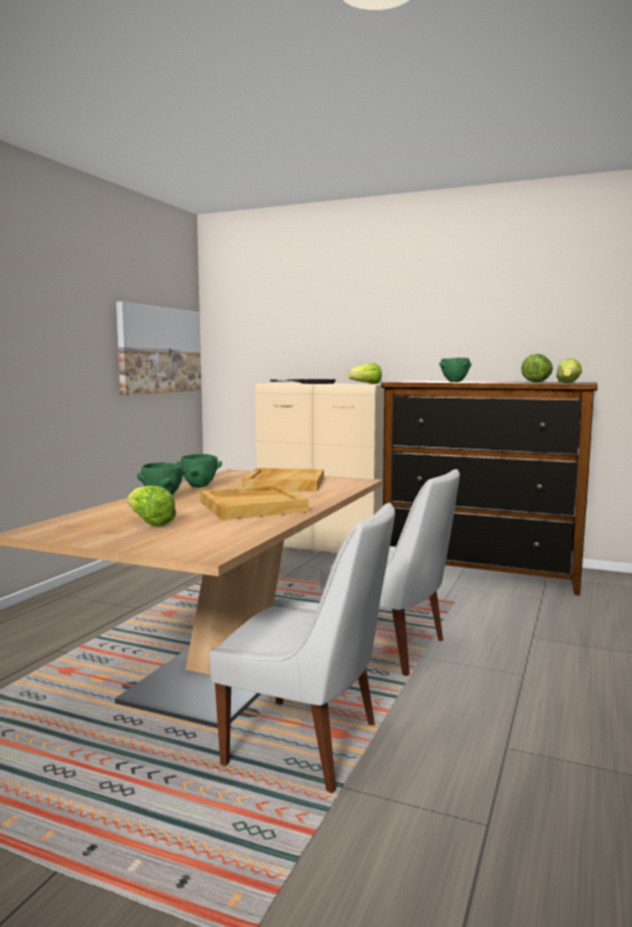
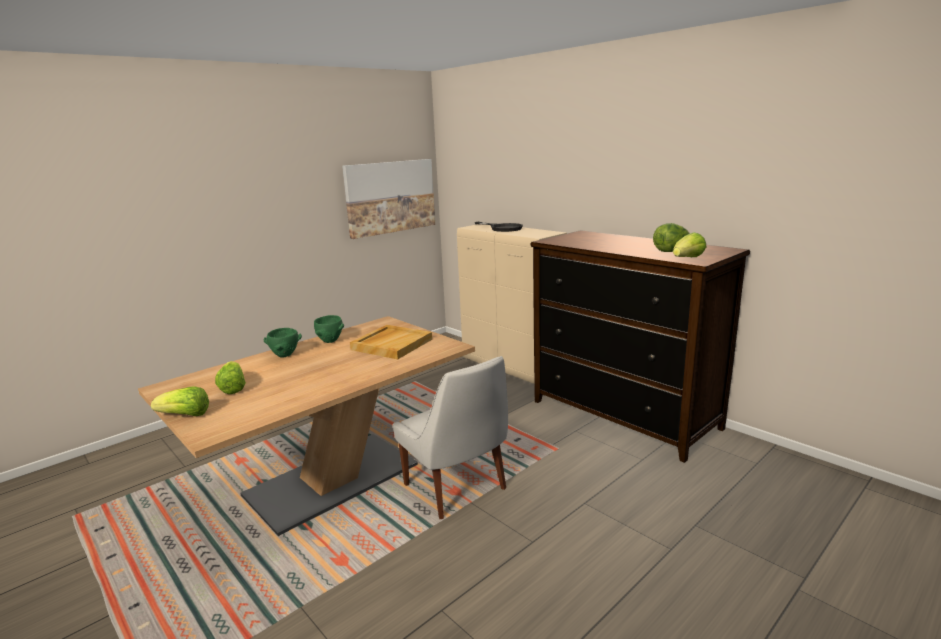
camera: 25 degrees right, 10 degrees up
beige tray [200,485,309,520] -> none
white chair [209,503,395,793] -> none
lettuce [348,363,382,384] -> lettuce moved to [151,386,209,416]
green bowl [439,358,472,382] -> none

